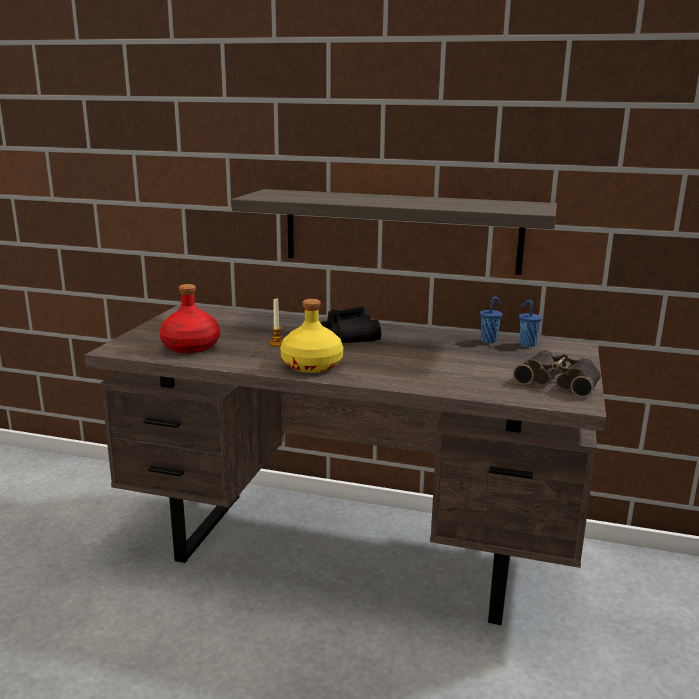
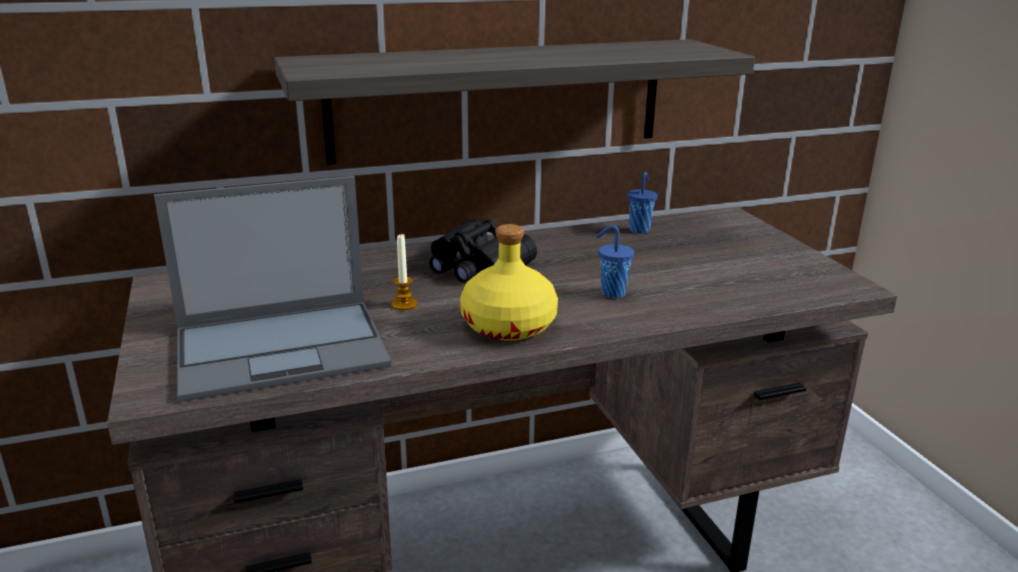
camera: 35 degrees left, 5 degrees up
red bottle [160,284,220,353] -> laptop [154,176,391,402]
binoculars [513,350,601,398] -> none
blue cup [519,300,542,347] -> blue cup moved to [596,225,634,298]

